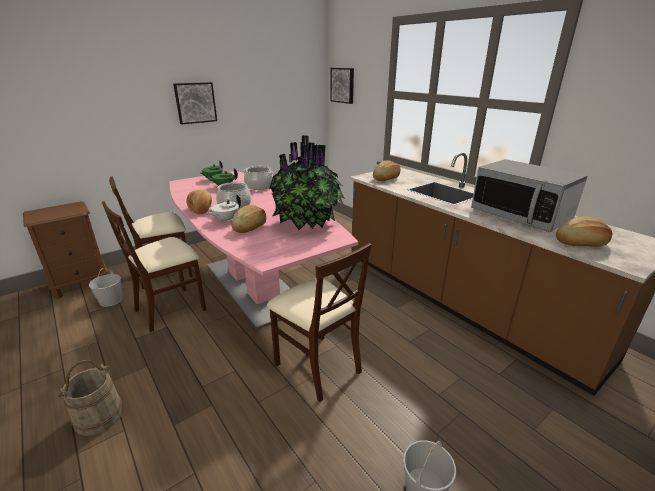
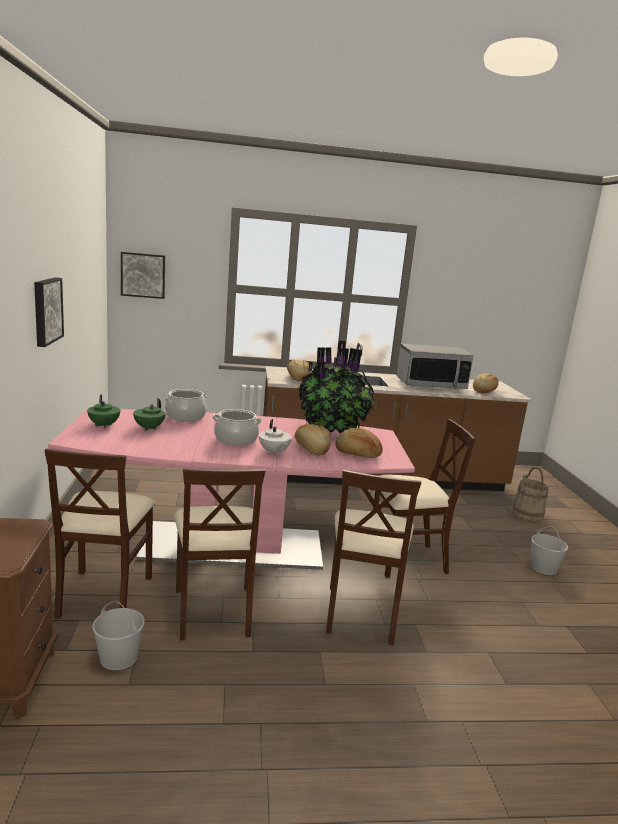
camera: 60 degrees left, 10 degrees down
beige bucket [57,360,123,436] -> beige bucket moved to [512,467,549,521]
bread [186,189,212,214] -> bread moved to [335,428,383,458]
none -> beige chair [326,470,421,645]

